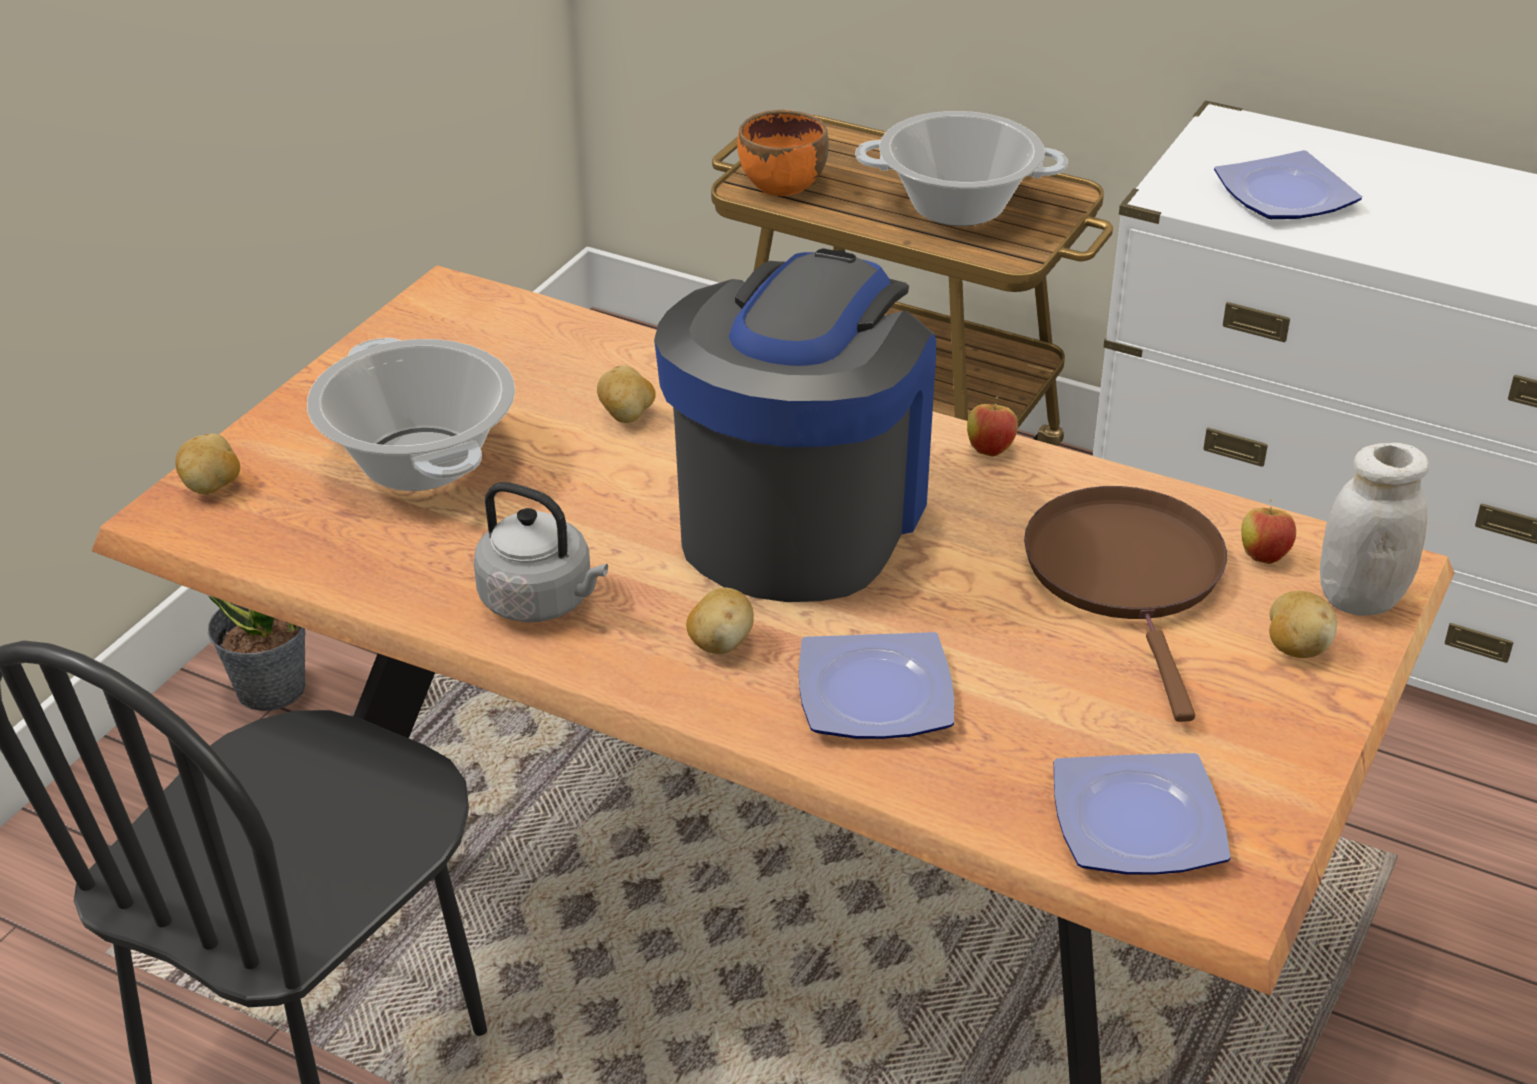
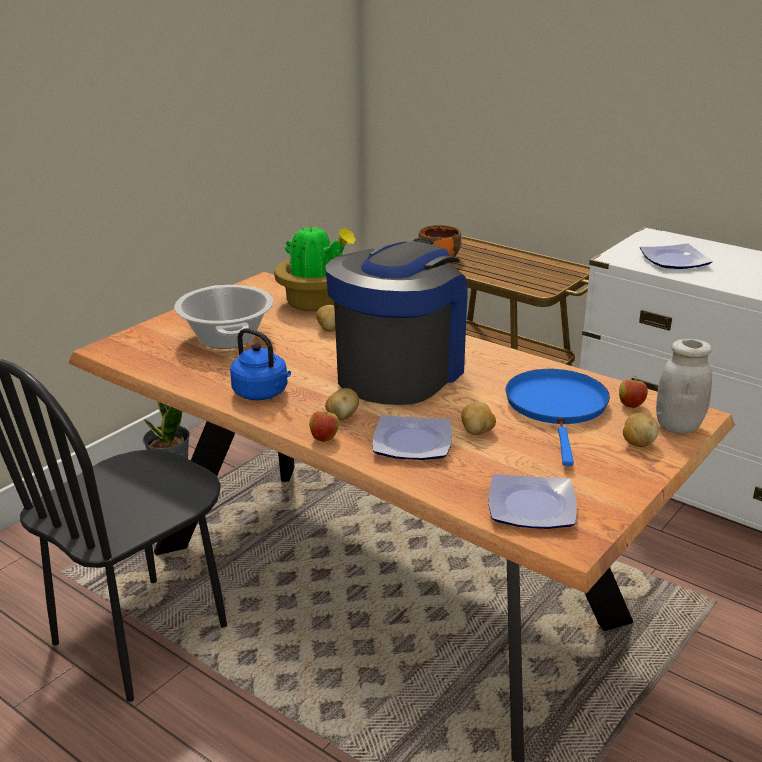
camera: 10 degrees right, 10 degrees down
potato [175,433,240,494] -> potato moved to [461,402,496,435]
grey kettle [474,482,608,622] -> blue kettle [230,328,291,400]
cooking pot [855,111,1068,226] -> none
apple [967,396,1018,457] -> apple moved to [309,407,339,442]
brown frying pan [1024,486,1227,722] -> blue frying pan [505,369,610,466]
none -> potted plant [274,223,356,311]

